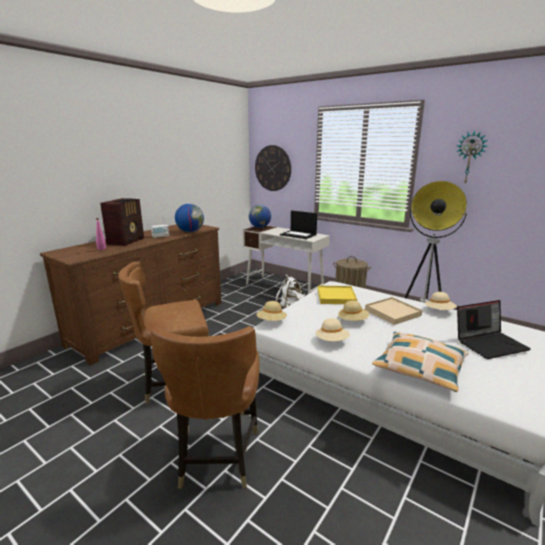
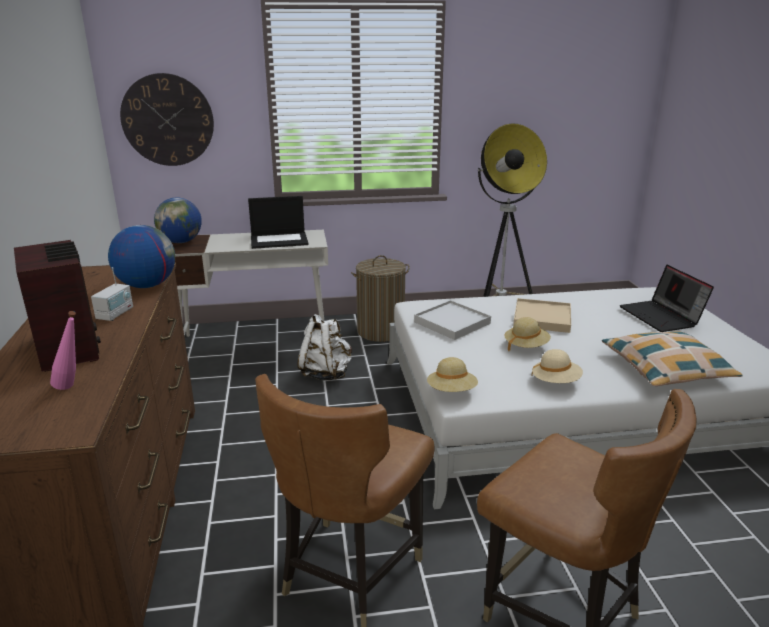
camera: 45 degrees left, 5 degrees up
yellow tray [318,286,357,304] -> white tray [414,300,491,340]
beige hat [425,292,457,310] -> none
wall clock [456,130,487,184] -> none
laptop [457,300,531,359] -> laptop turned 135 degrees clockwise [620,265,714,332]

